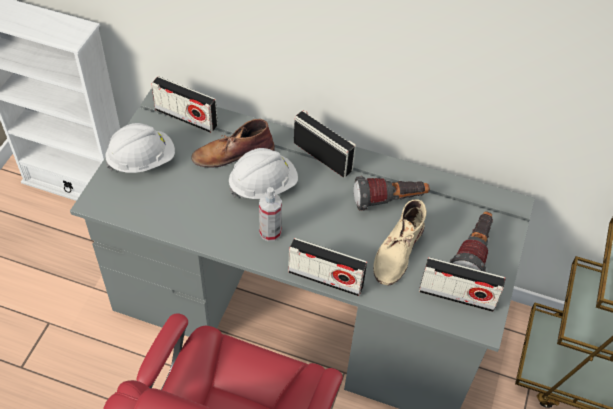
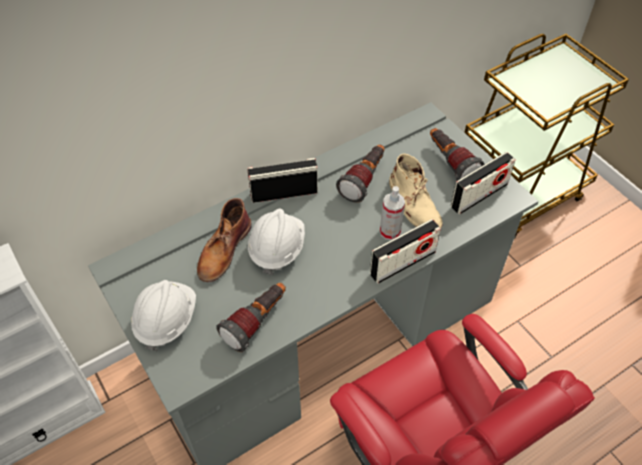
camera: 50 degrees left, 0 degrees up
radio [151,76,218,133] -> none
spray bottle [259,187,282,241] -> spray bottle moved to [380,186,405,240]
none -> flashlight [216,283,286,352]

